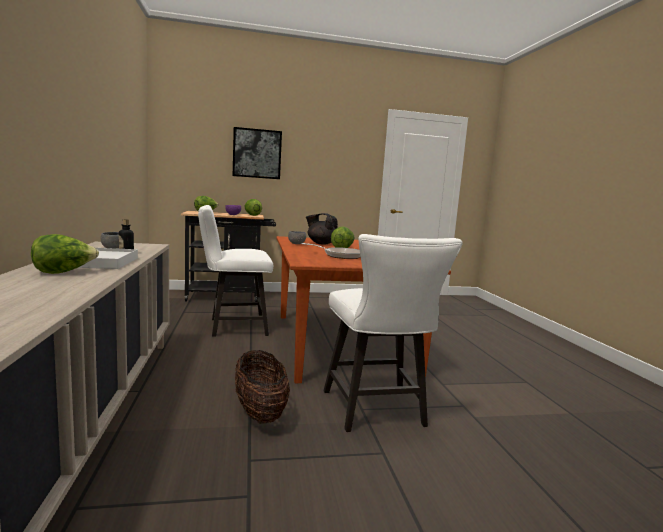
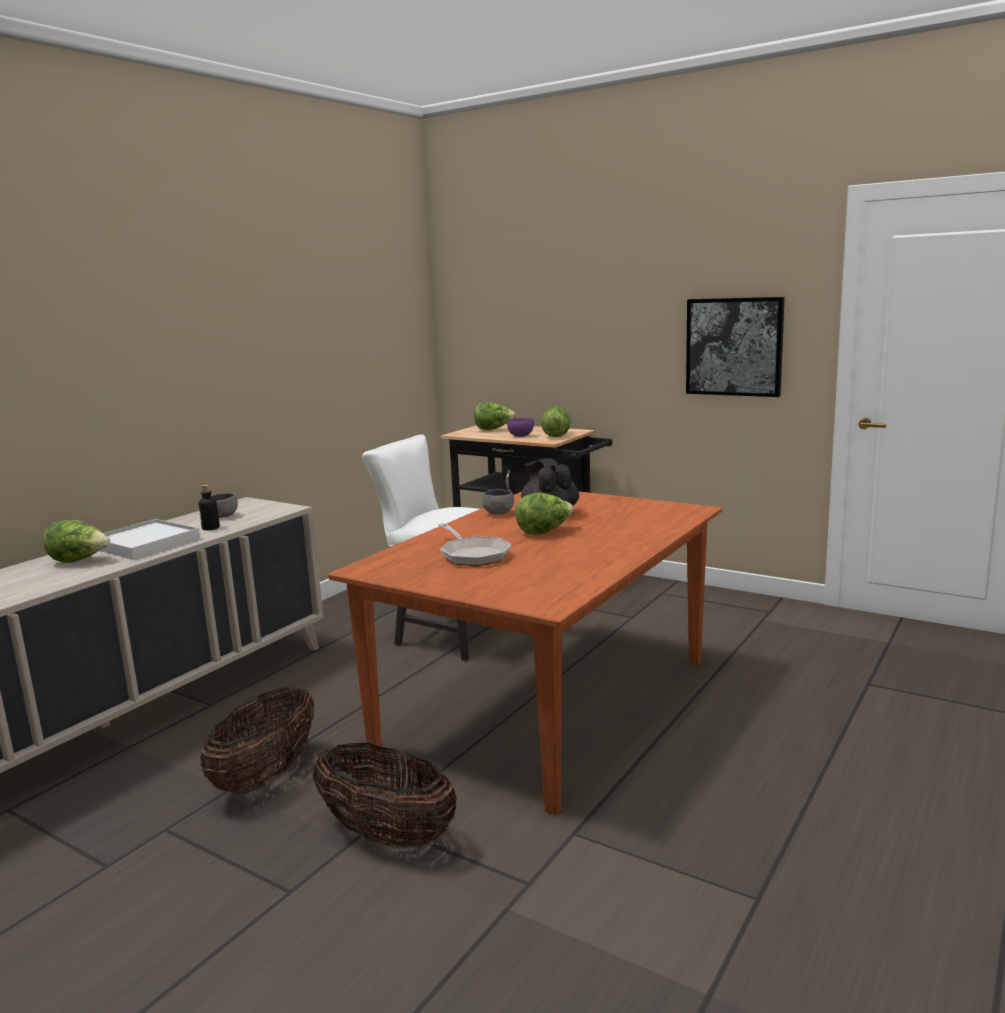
camera: 45 degrees right, 5 degrees up
picture [233,127,282,179] -> picture moved to [686,297,785,397]
white chair [324,234,463,432] -> basket [313,743,457,848]

